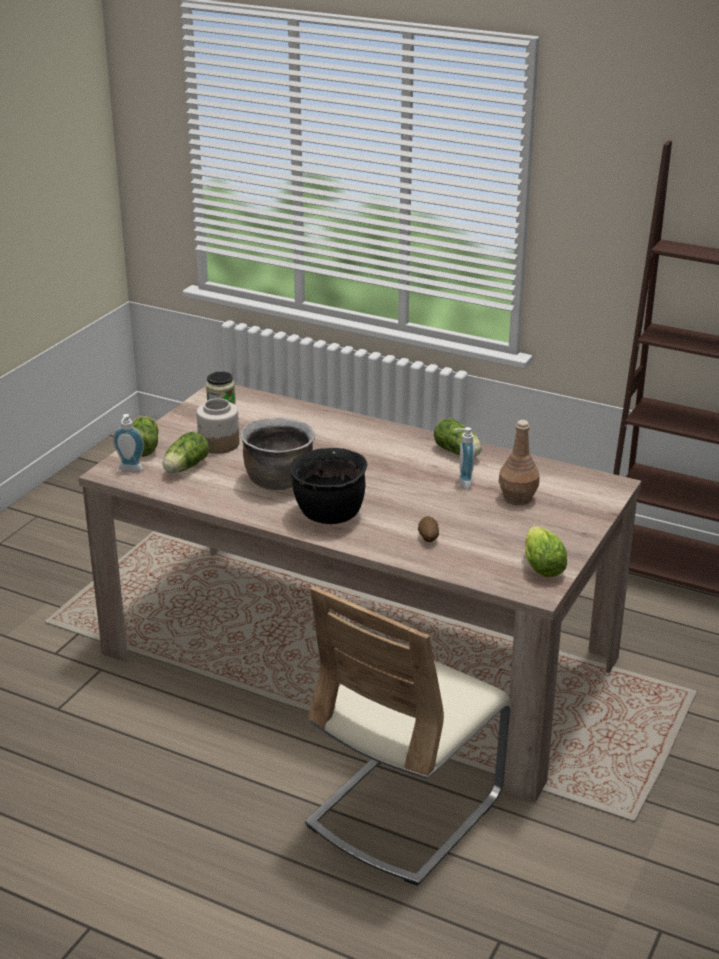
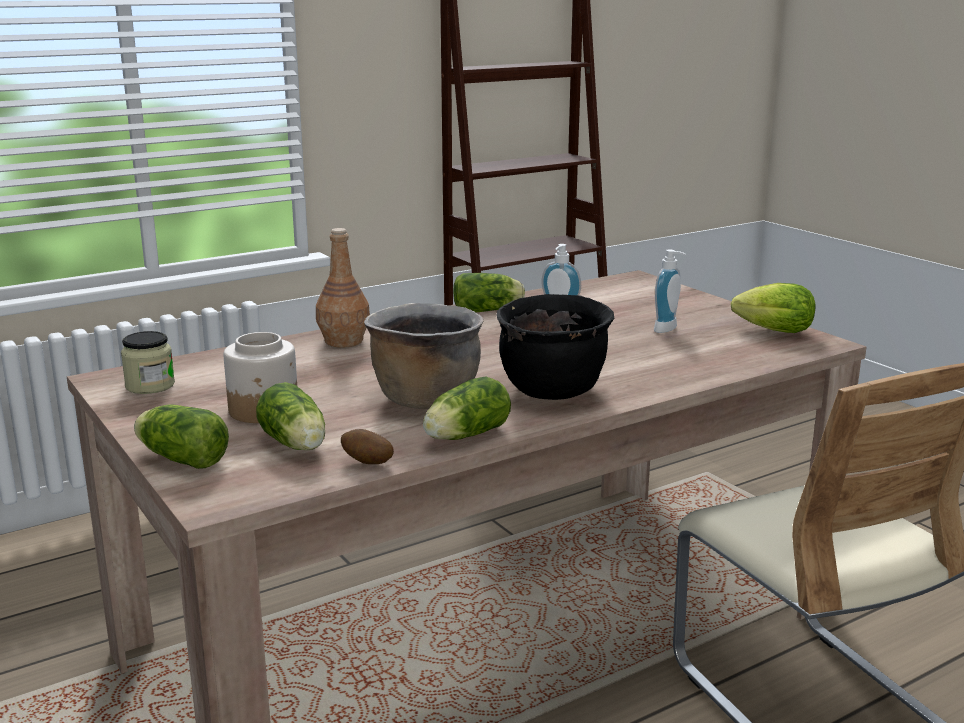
camera: 60 degrees left, 10 degrees down
soap dispenser [113,414,144,472] -> soap dispenser moved to [654,249,686,333]
potato [418,516,439,542] -> potato moved to [341,429,394,464]
brown bottle [499,420,540,505] -> brown bottle moved to [316,228,370,348]
none -> lettuce [423,377,511,440]

